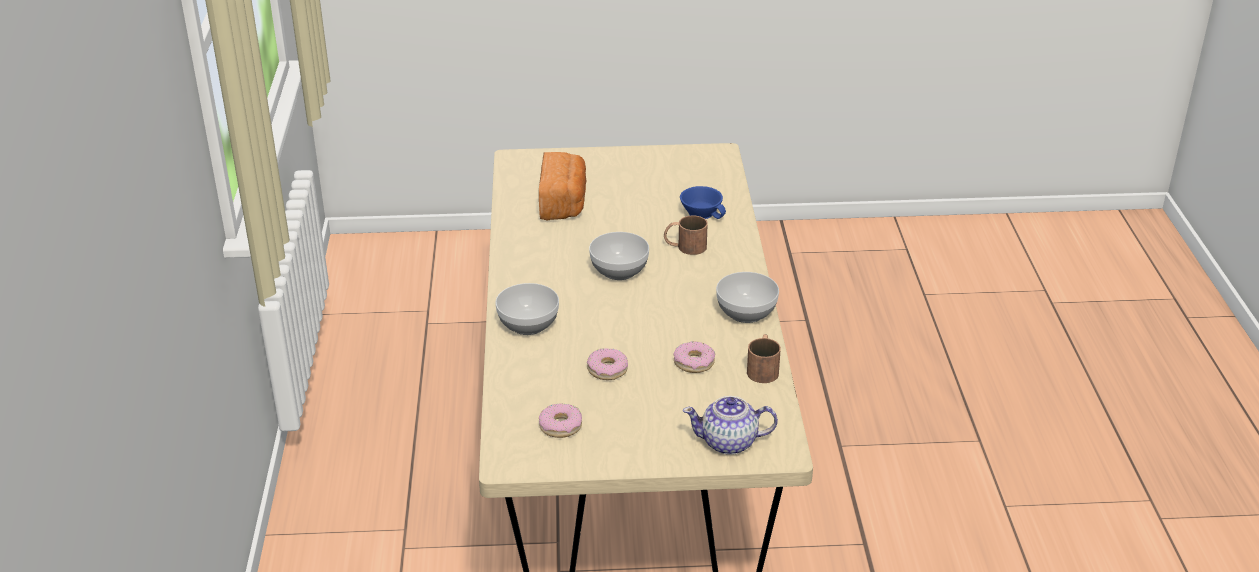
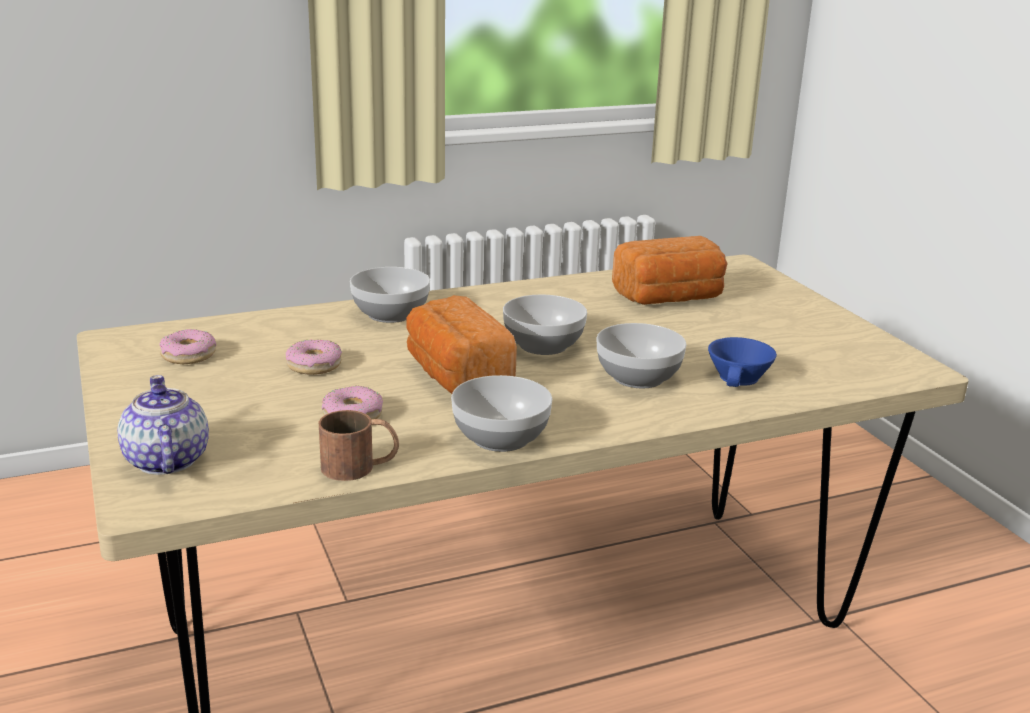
camera: 70 degrees right, 10 degrees down
brown mug [664,215,708,255] -> bowl [597,323,687,388]
none -> bread [406,295,517,394]

